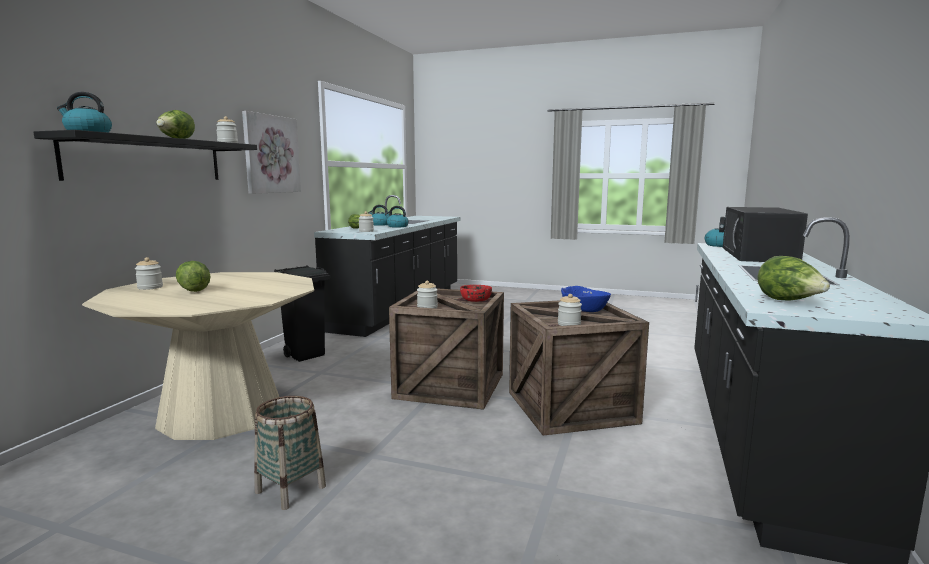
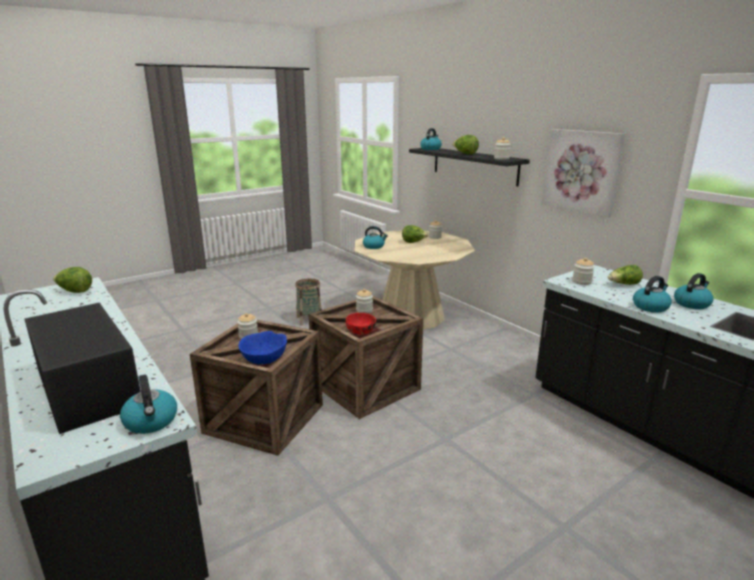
camera: 125 degrees right, 10 degrees up
black trash can [274,265,330,362] -> none
none -> kettle [363,226,388,249]

